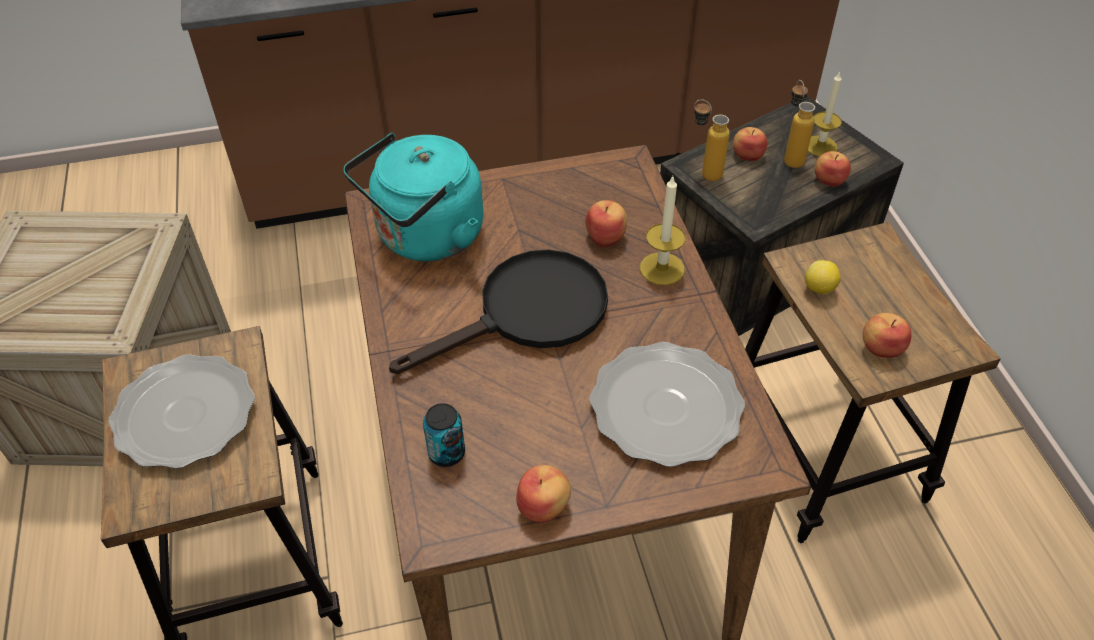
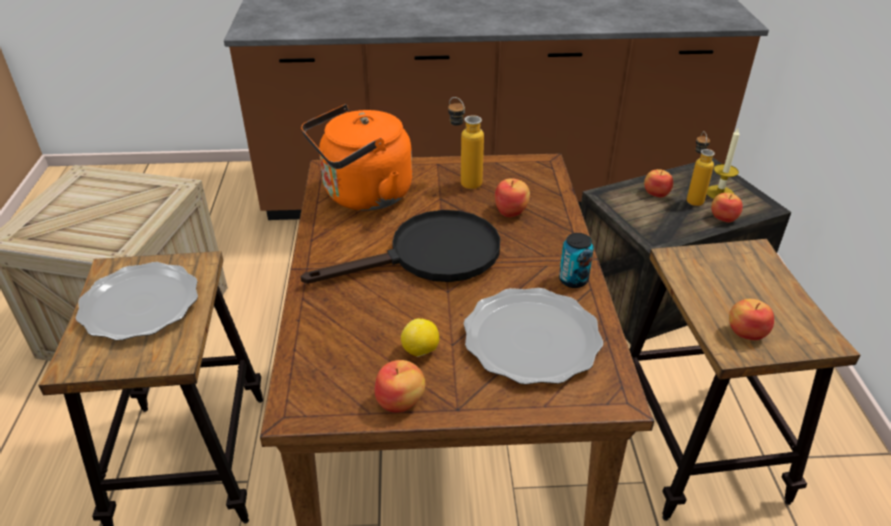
camera: 10 degrees right, 10 degrees down
turquoise kettle [343,133,483,262] -> orange kettle [301,104,412,211]
can [423,403,465,467] -> can moved to [559,233,594,288]
candle [640,177,685,285] -> none
bottle [694,99,730,181] -> bottle moved to [448,97,484,189]
lemon [805,260,841,295] -> lemon moved to [401,318,439,357]

